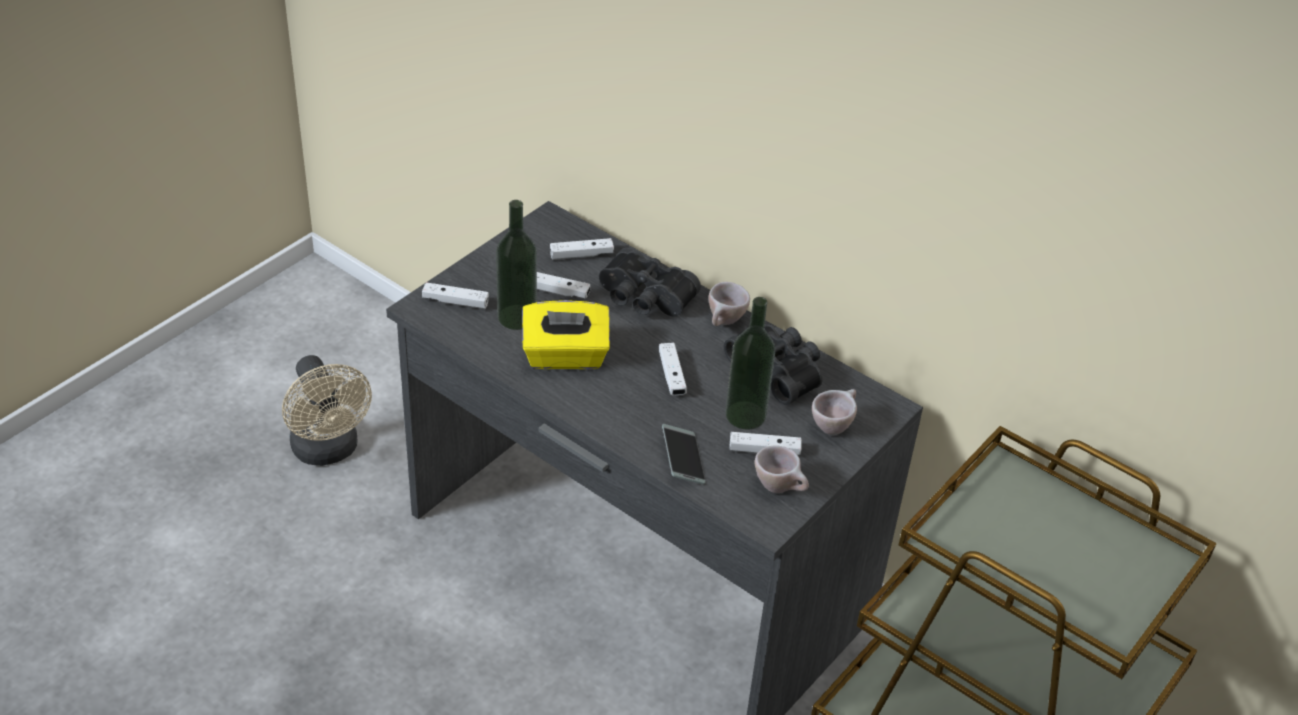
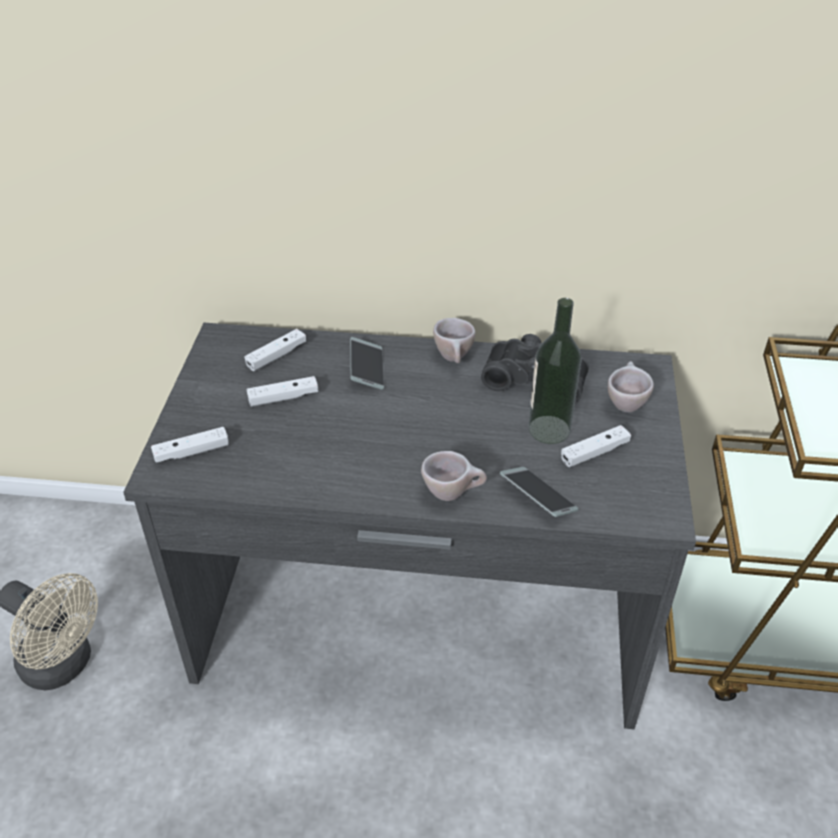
camera: 30 degrees left, 0 degrees up
bottle [496,200,537,330] -> none
yellow tissue box [522,300,610,369] -> none
black binoculars [599,248,701,316] -> phone [350,337,384,390]
white game controller [659,343,687,396] -> none
beige cup [754,445,809,493] -> beige cup moved to [421,451,487,501]

